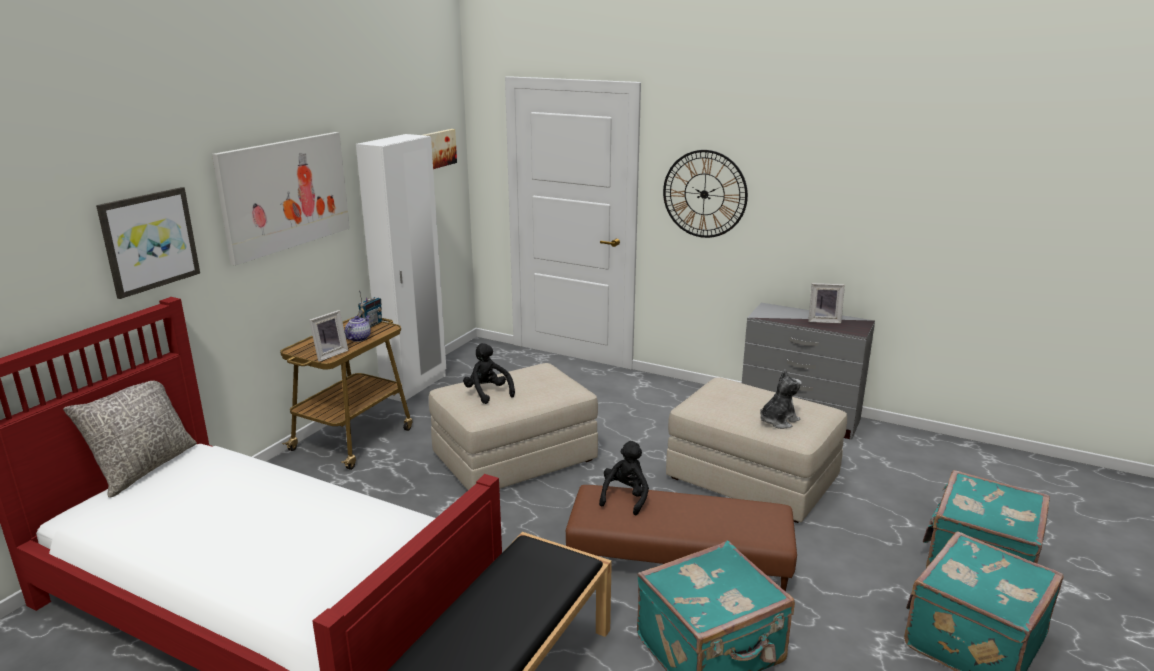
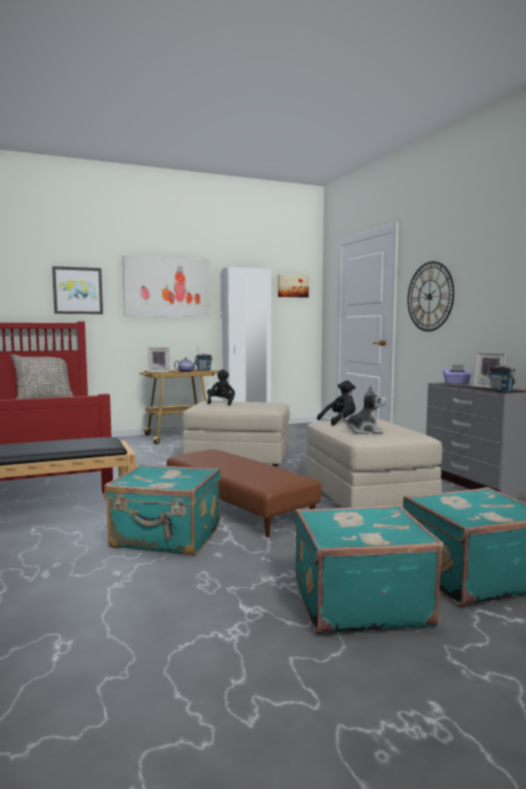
camera: 40 degrees right, 15 degrees down
black plush toy [599,441,649,515] -> black plush toy moved to [317,380,356,425]
none -> purple tissue box [443,364,472,385]
none -> radio [489,354,517,392]

